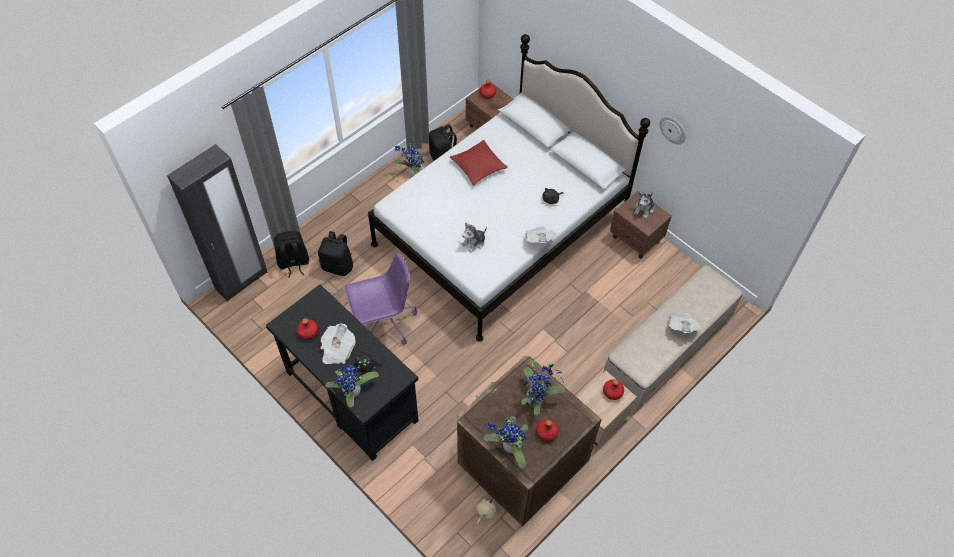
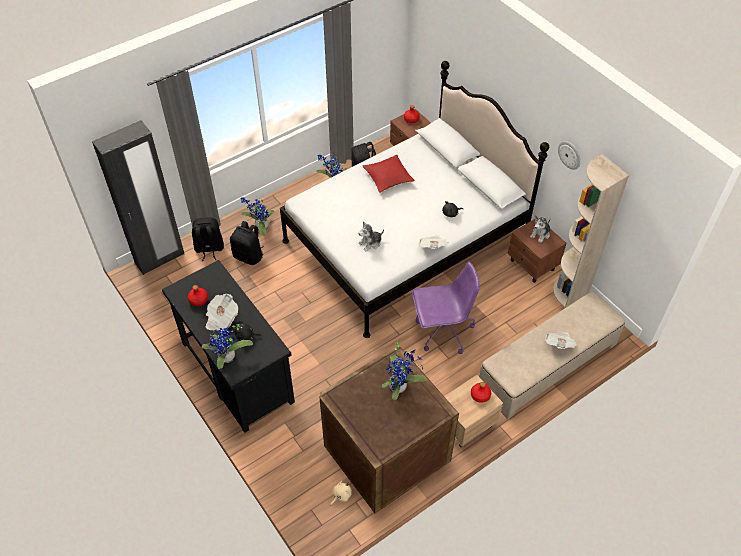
camera: 10 degrees right, 5 degrees down
purple office chair [344,252,417,345] -> purple office chair moved to [412,261,480,354]
potted plant [484,416,528,468] -> potted plant moved to [240,198,274,236]
red bottle [536,419,559,442] -> none
none -> beige bookcase [553,154,629,308]

